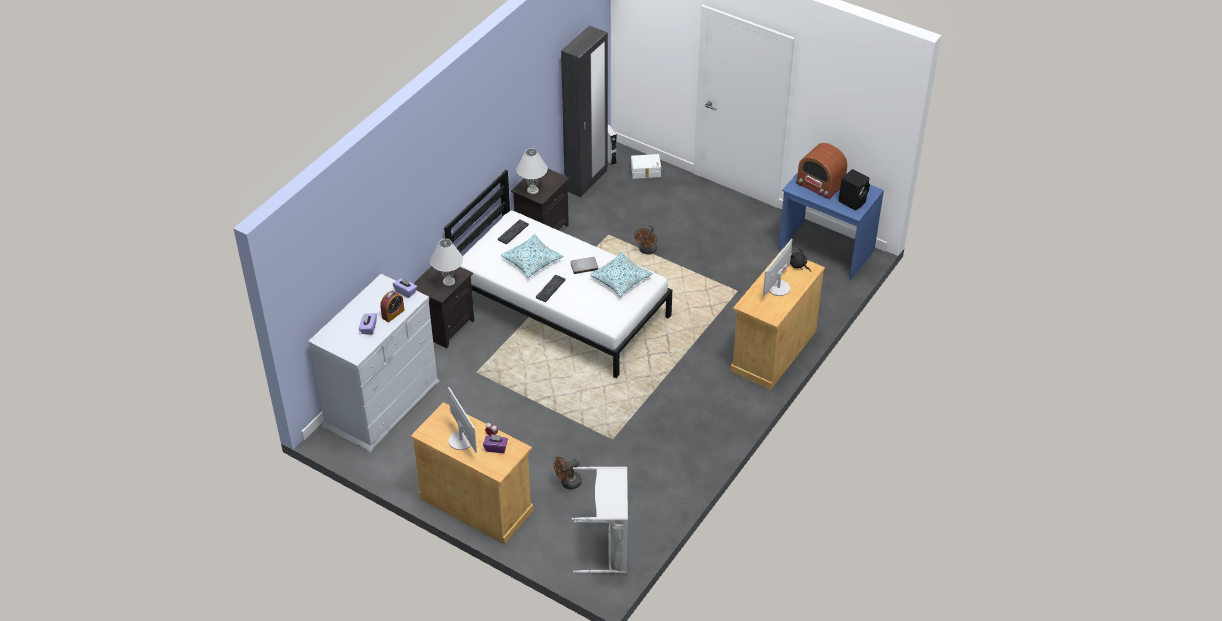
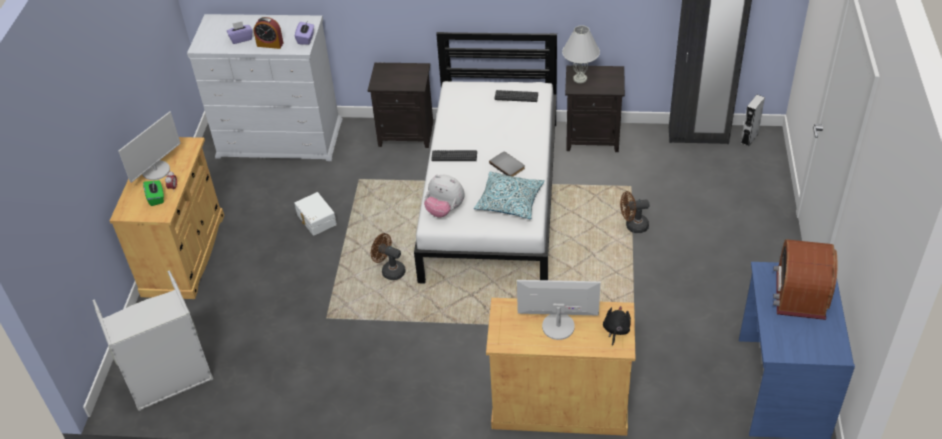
camera: 65 degrees right, 0 degrees up
white table lamp [430,239,463,286] -> none
purple tissue box [483,434,508,453] -> green tissue box [143,180,164,206]
pillow [501,234,563,278] -> none
brown fan [553,457,582,489] -> brown fan moved to [371,233,406,280]
white storage box [631,154,661,179] -> white storage box moved to [294,192,337,236]
black speaker [838,169,870,211] -> none
none -> plush toy [424,175,464,218]

